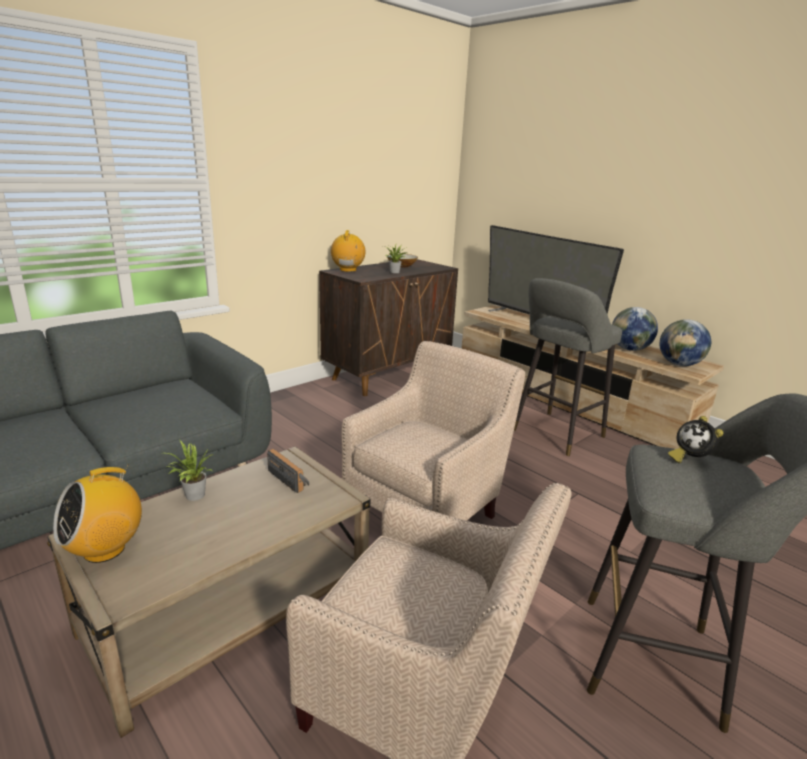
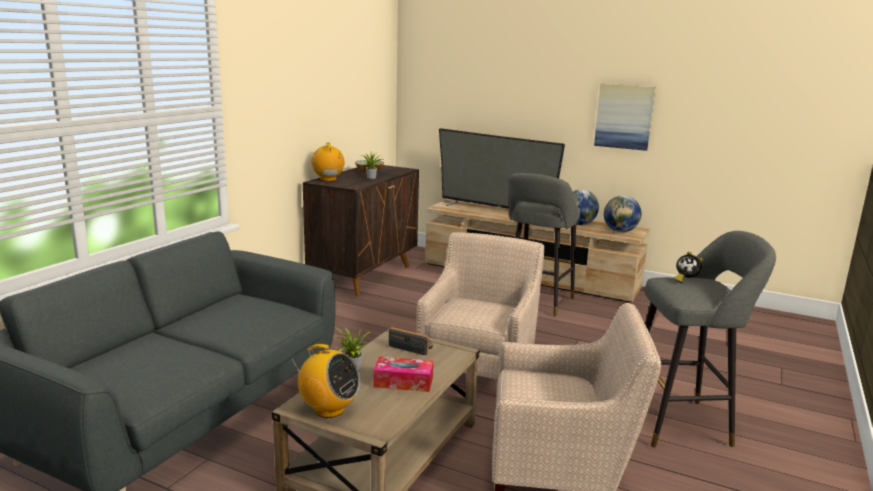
camera: 20 degrees left, 5 degrees down
radio [53,464,142,563] -> radio turned 90 degrees counterclockwise [291,344,360,418]
none -> tissue box [373,356,433,392]
none -> picture [594,84,655,151]

